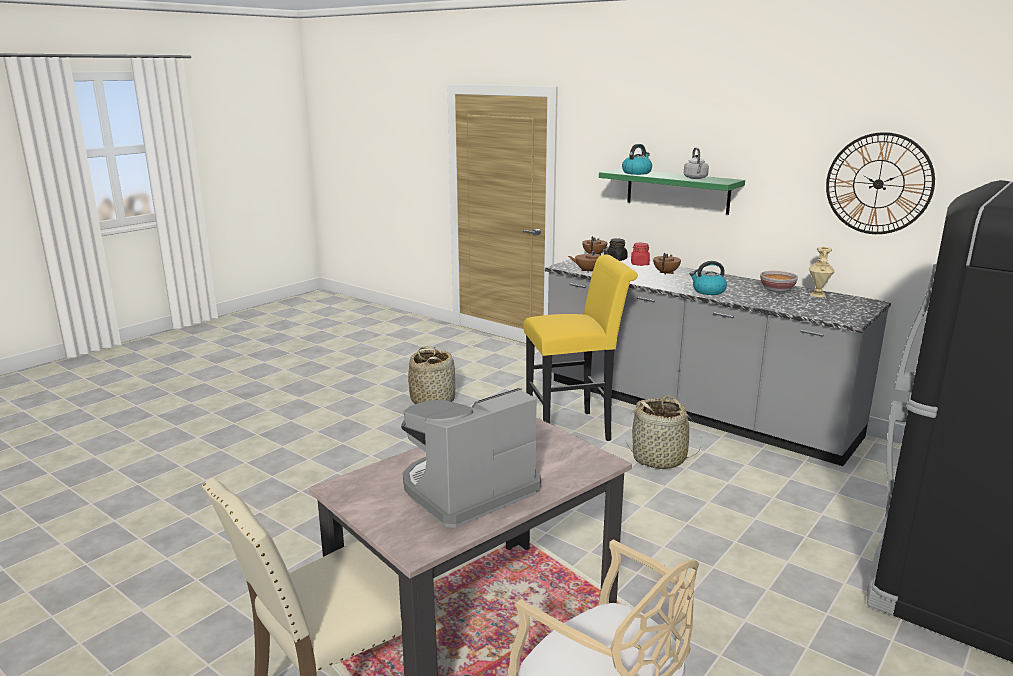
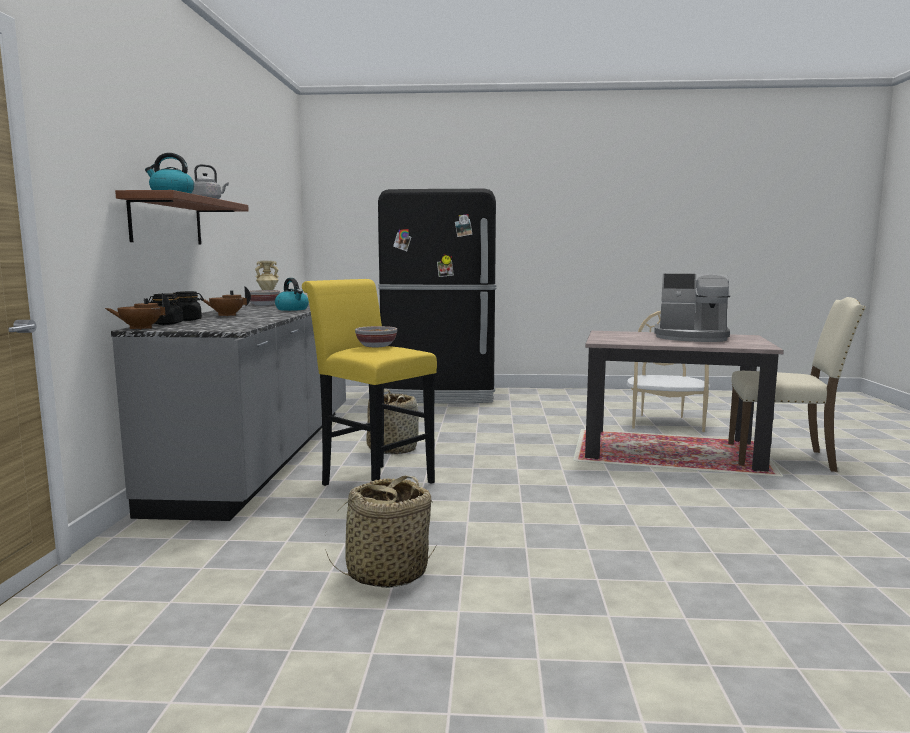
camera: 125 degrees left, 10 degrees down
brown teapot [568,249,608,273] -> none
green shelf [599,169,745,215] -> brown shelf [115,190,249,245]
red jar [631,243,650,266] -> black jar [173,291,204,321]
wall clock [826,132,935,234] -> none
none -> bowl [355,326,397,348]

